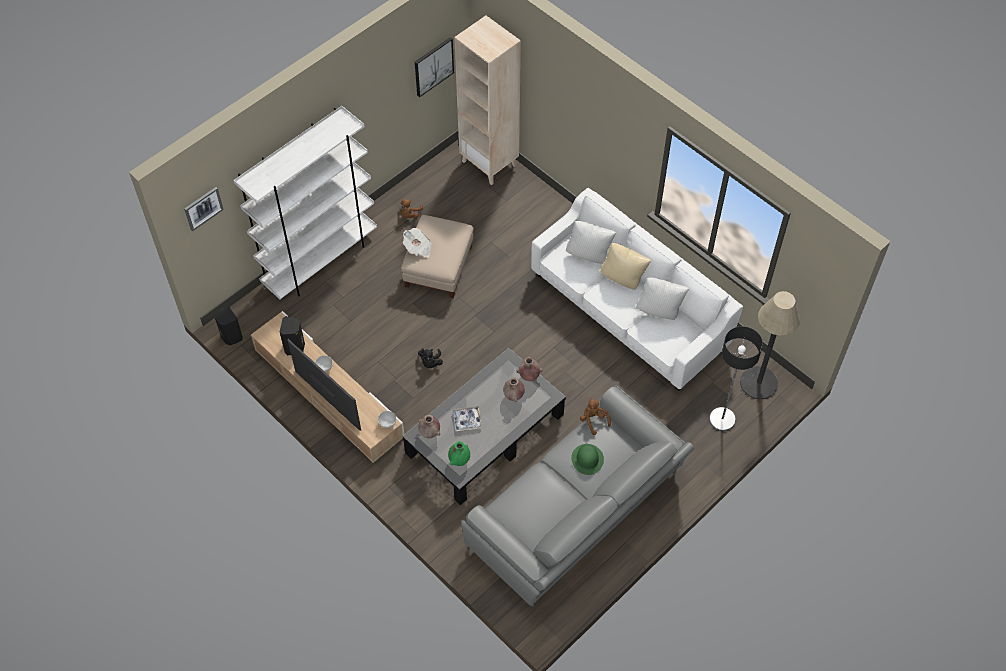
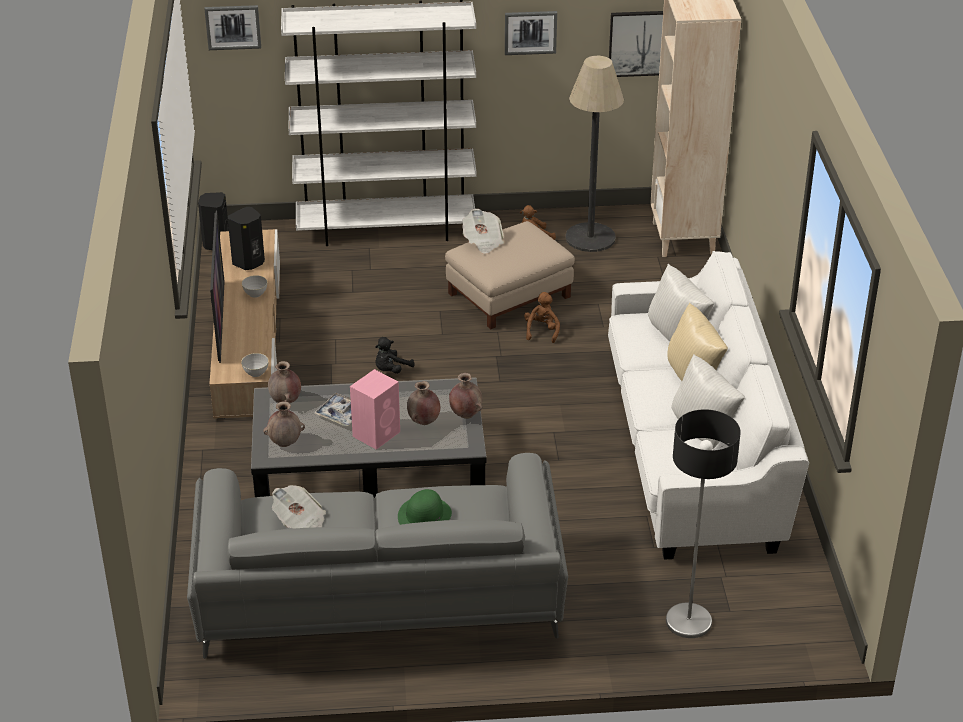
camera: 40 degrees right, 20 degrees down
green vase [448,441,470,466] -> brown vase [263,401,305,447]
brown plush toy [580,398,611,435] -> brown plush toy moved to [524,292,560,343]
floor lamp [740,291,800,399] -> floor lamp moved to [565,56,624,252]
none -> newspaper [272,485,326,529]
none -> pink speaker [350,369,400,450]
none -> picture [505,11,557,55]

